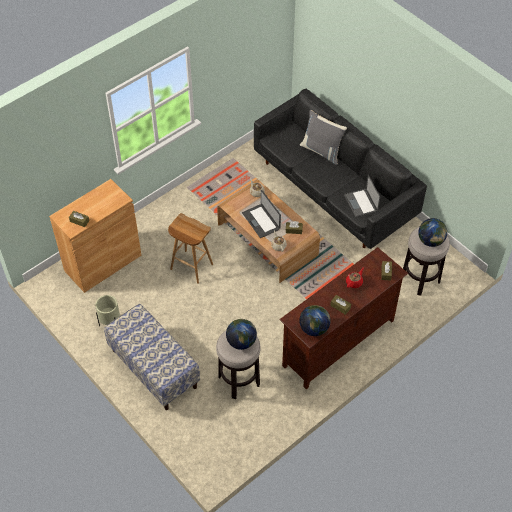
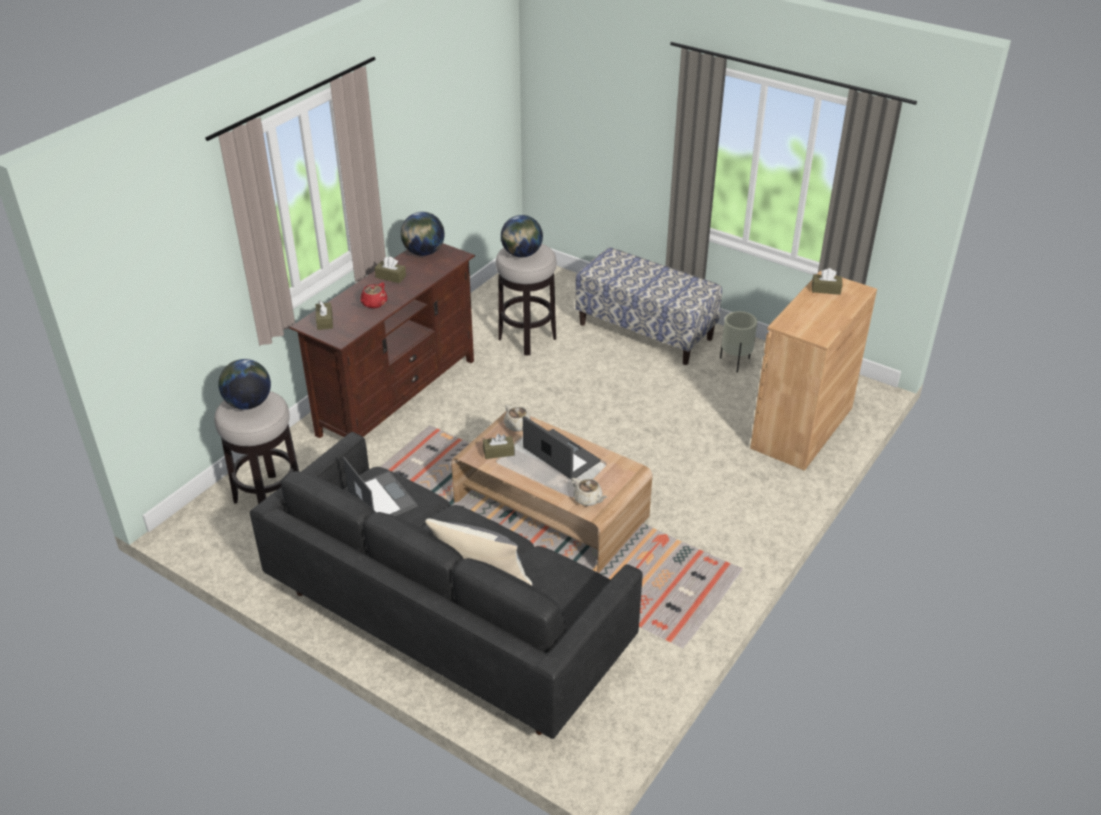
camera: 165 degrees right, 15 degrees down
brown stool [168,213,213,284] -> none

